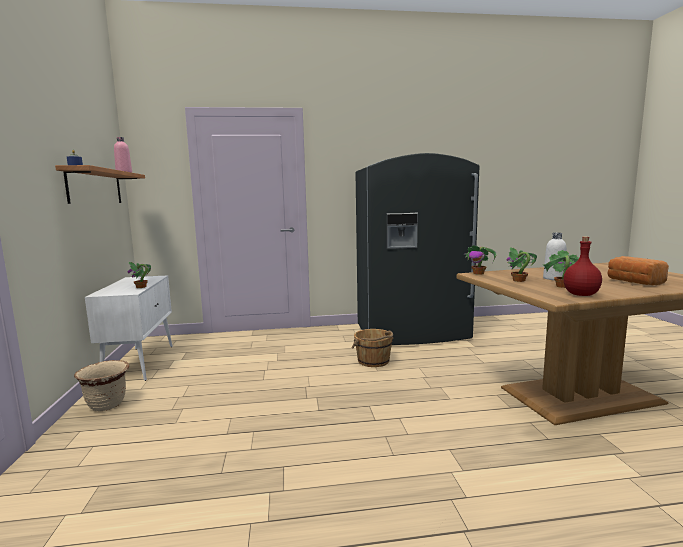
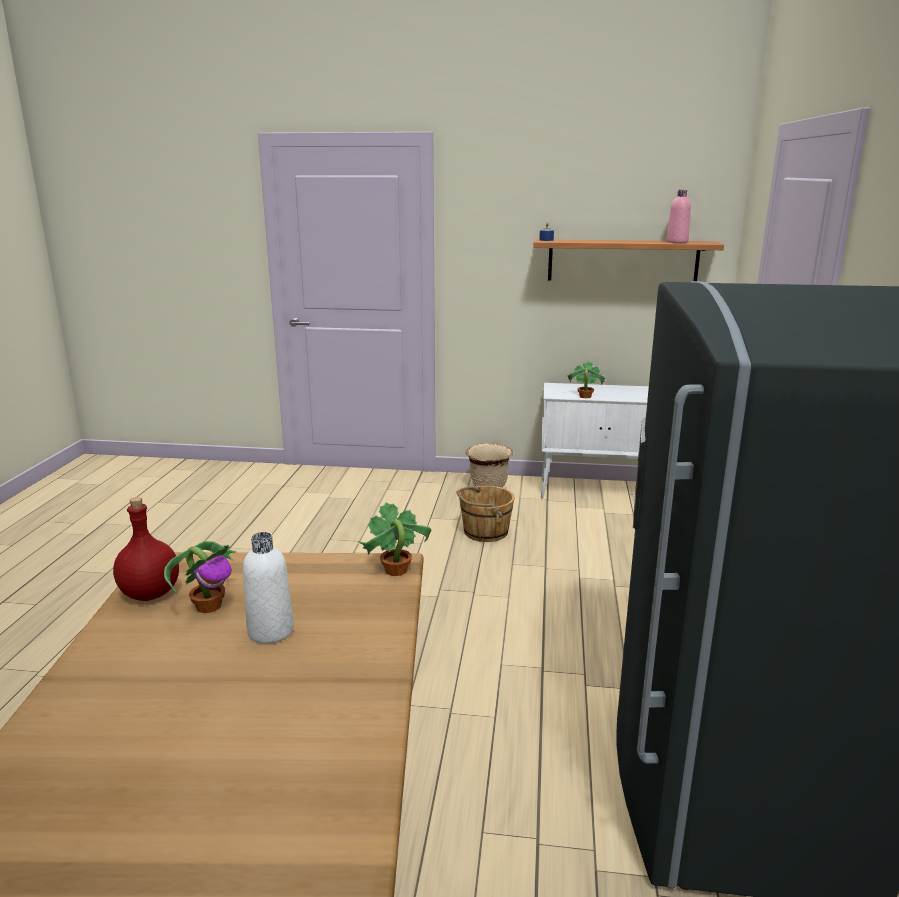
camera: 105 degrees right, 10 degrees up
brown bucket [352,329,394,367] -> brown bucket moved to [457,484,514,542]
potted plant [507,247,537,282] -> none
bread [607,256,669,285] -> none

